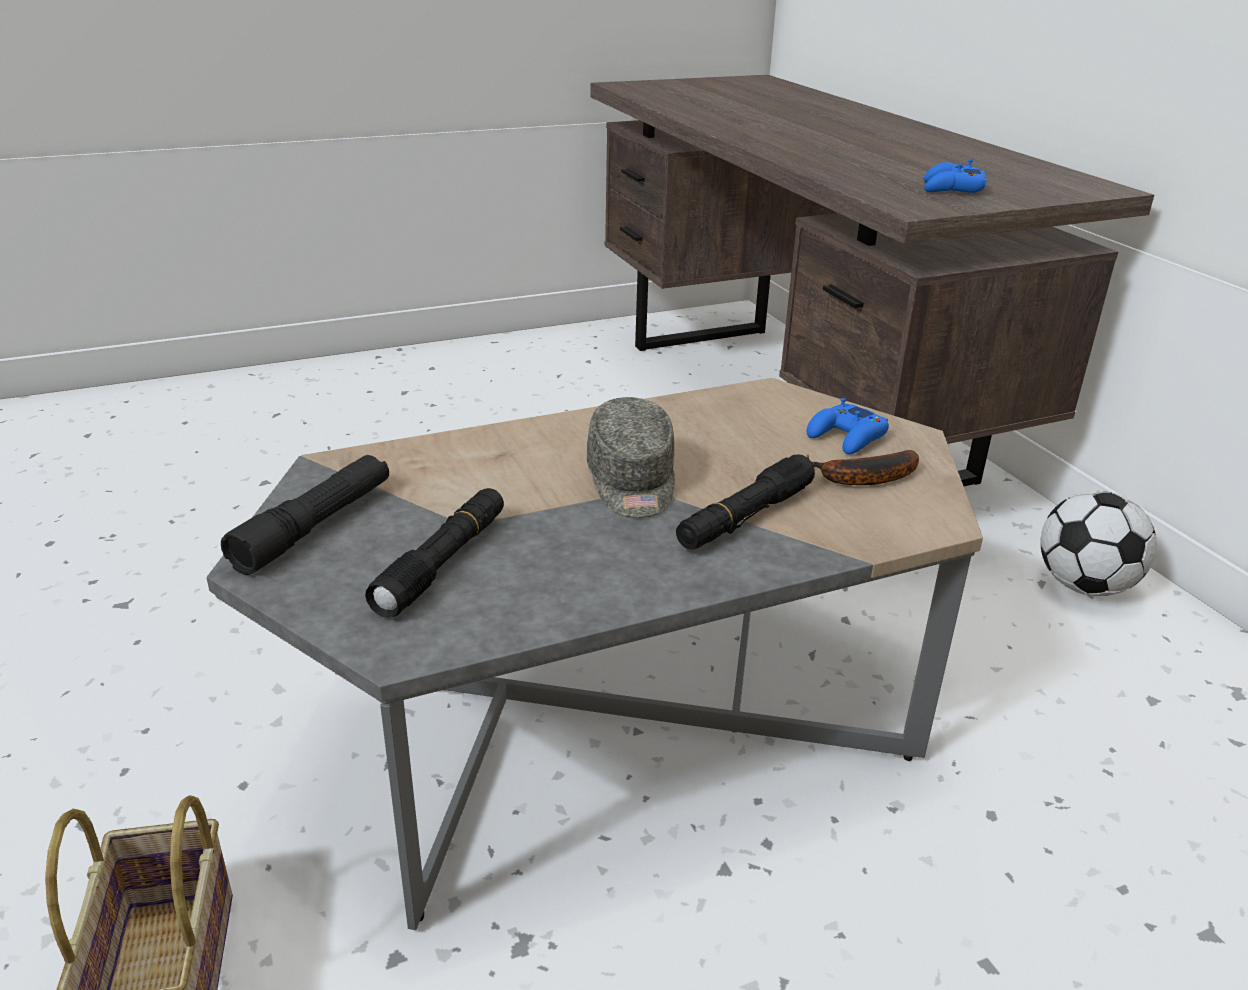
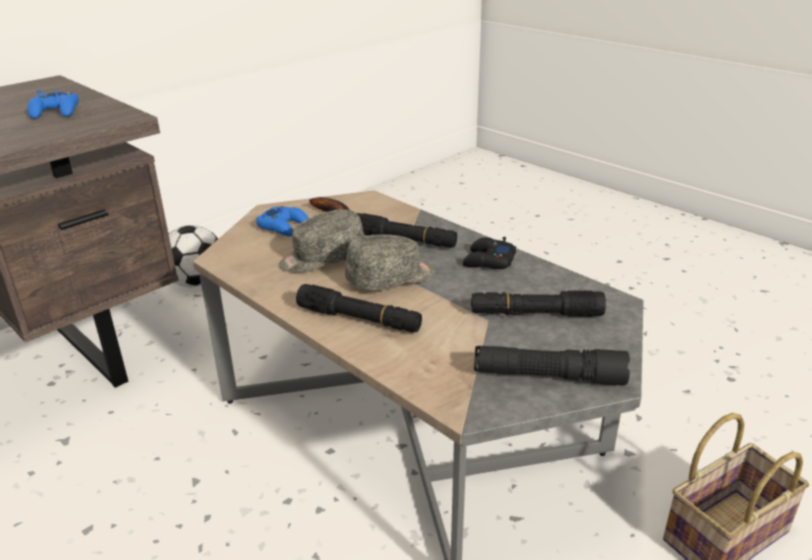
camera: 110 degrees left, 0 degrees up
none -> grey cap [279,209,364,273]
none -> black flashlight [296,284,422,332]
none -> black game controller [463,237,516,269]

